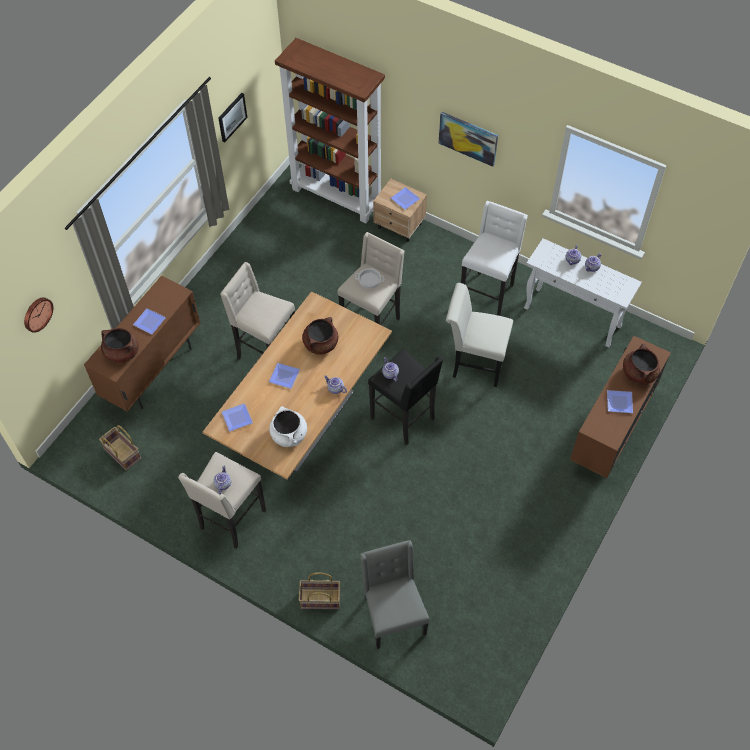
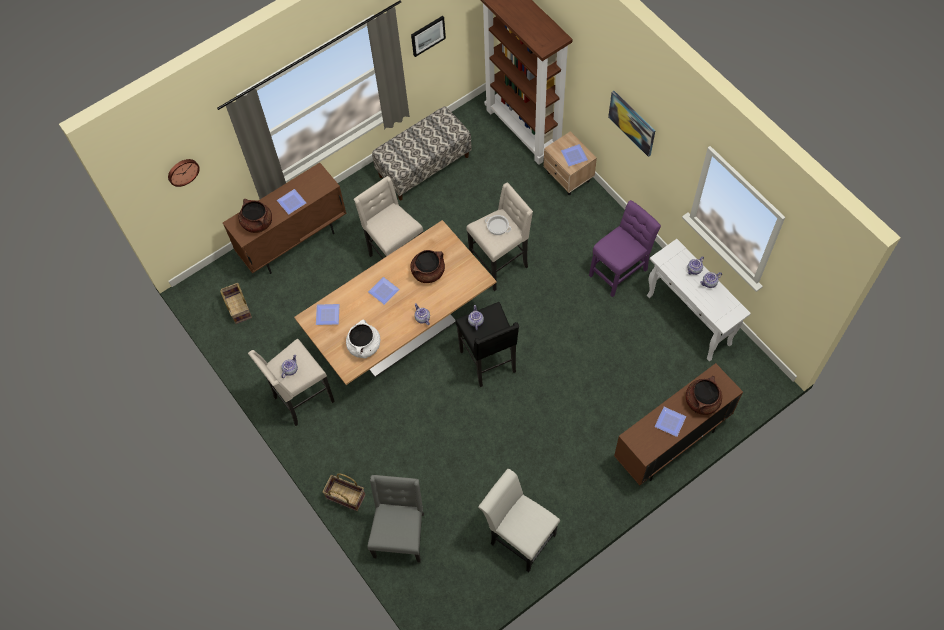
camera: 25 degrees right, 5 degrees up
white chair [446,283,513,387] -> white chair moved to [478,469,560,572]
white stool [461,201,528,316] -> purple chair [589,200,661,297]
none -> bench [372,106,472,201]

